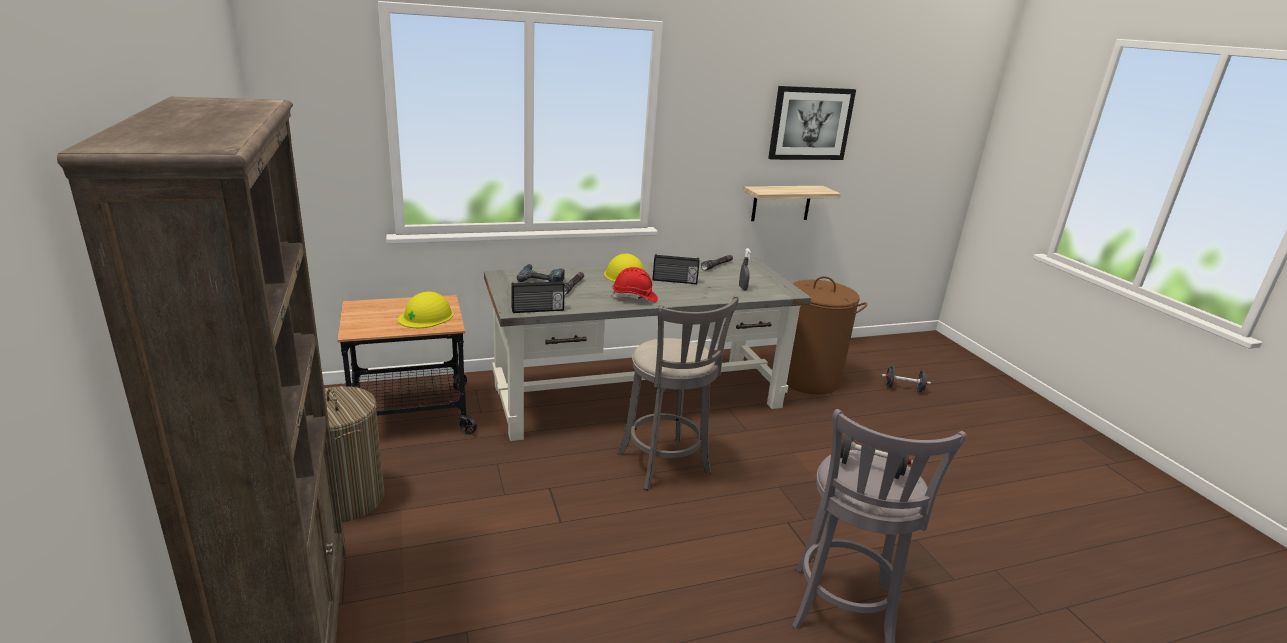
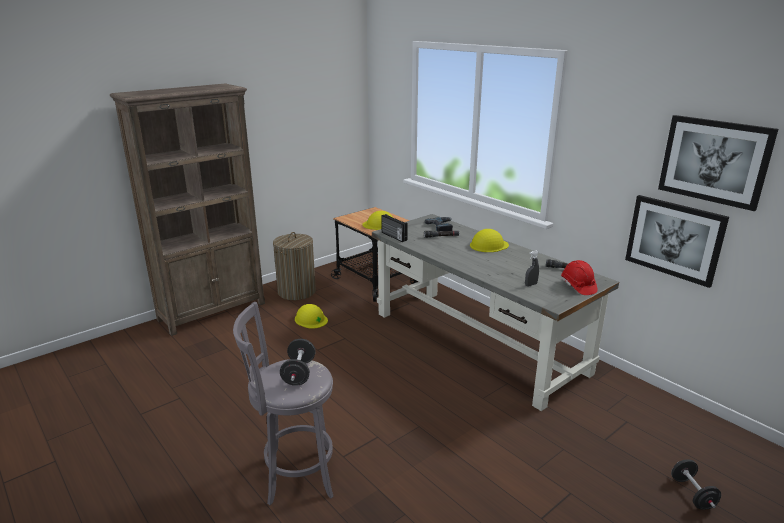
camera: 70 degrees right, 0 degrees up
red hard hat [611,267,658,302] -> red hard hat moved to [561,260,598,295]
grey stool [618,295,739,490] -> none
radio [652,254,700,284] -> none
shelf [743,186,841,221] -> picture [625,195,729,288]
brown laundry basket [787,276,867,394] -> none
none -> yellow hard hat [295,304,328,329]

